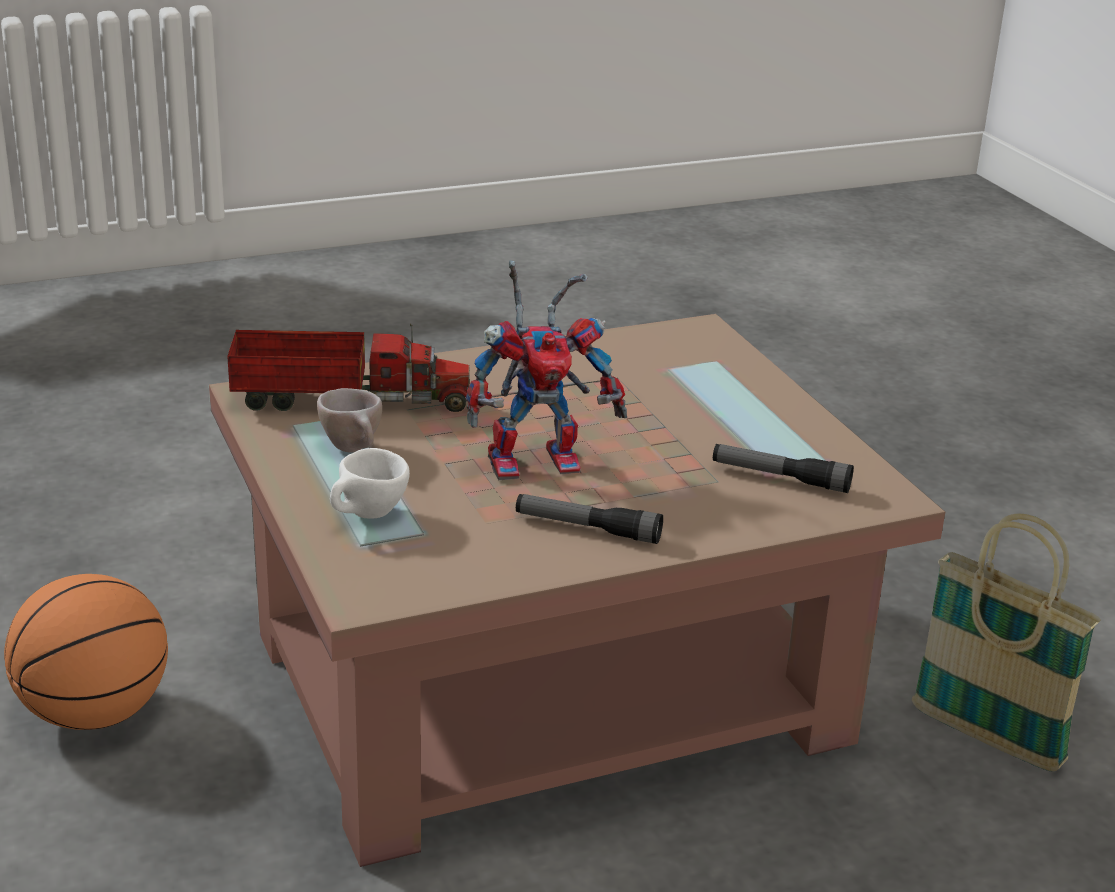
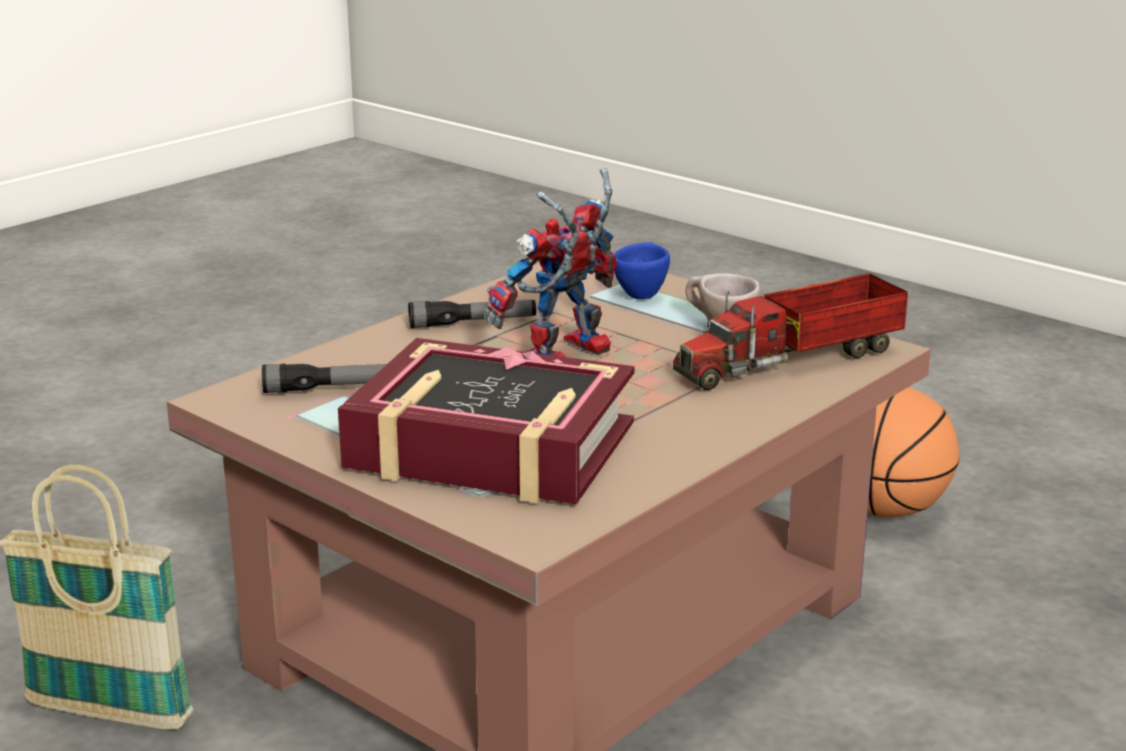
camera: 155 degrees right, 5 degrees down
white cup [330,448,410,519] -> blue cup [614,242,670,299]
none -> book [338,338,635,504]

